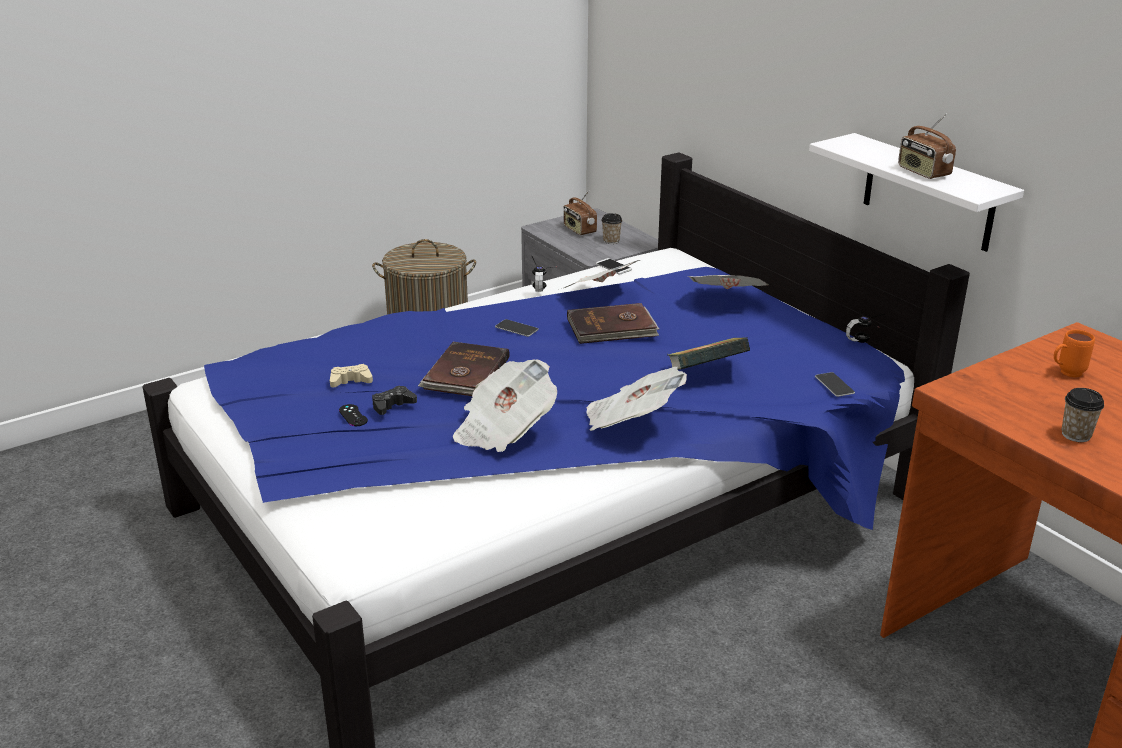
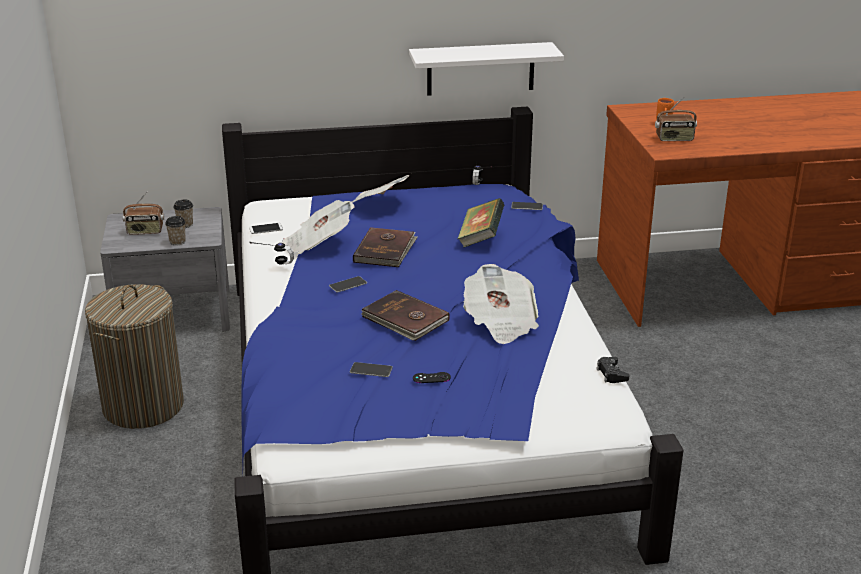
camera: 65 degrees left, 0 degrees up
beige game controller [330,364,373,387] -> phone [350,362,393,377]
black game controller [372,386,417,415] -> black game controller moved to [596,357,629,383]
newspaper [586,367,687,431] -> none
radio [898,113,956,179] -> radio moved to [655,97,697,141]
cup [1062,388,1104,442] -> cup moved to [165,216,186,246]

